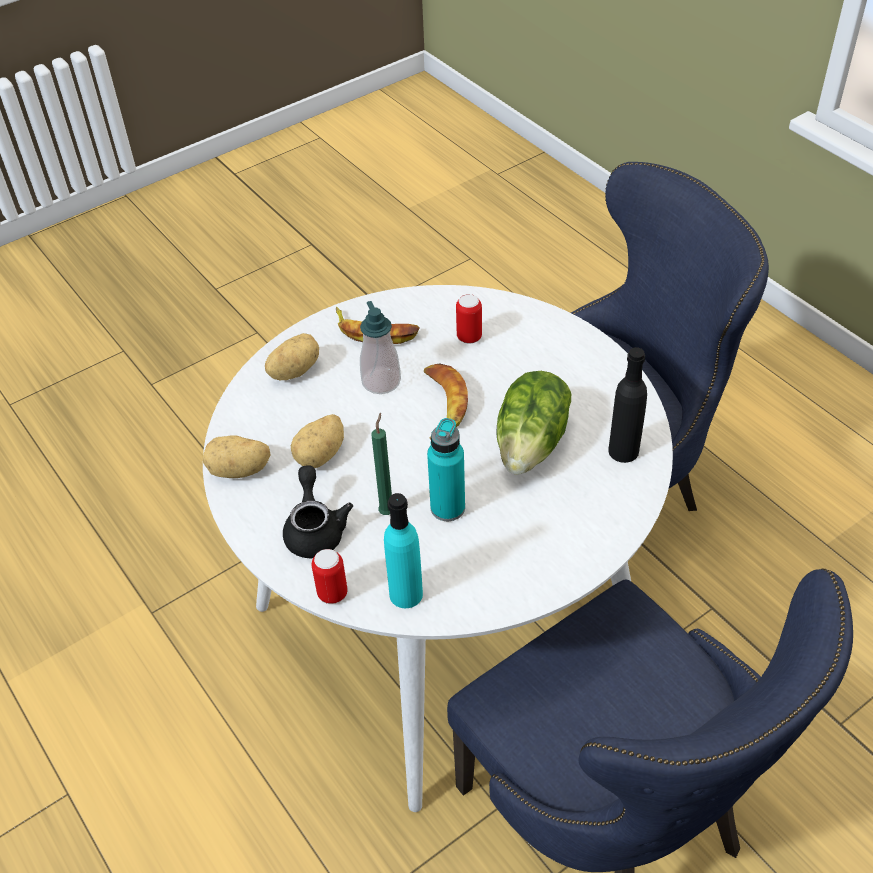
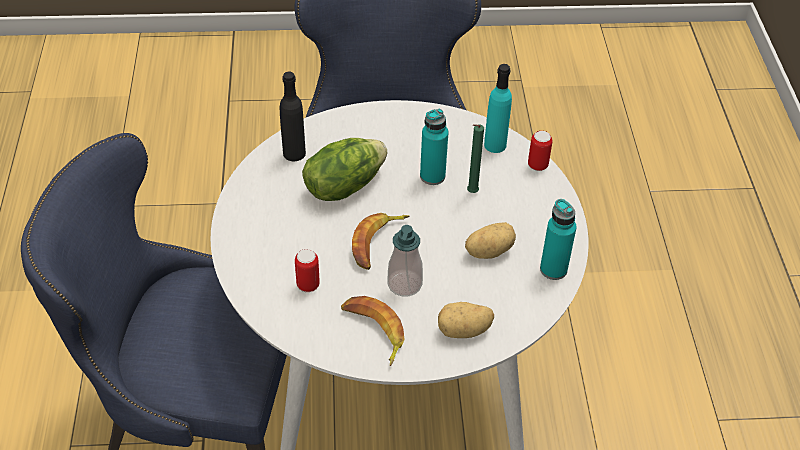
camera: 150 degrees left, 0 degrees up
potato [203,435,271,478] -> turquoise bottle [540,199,576,280]
black teapot [283,466,353,558] -> none

